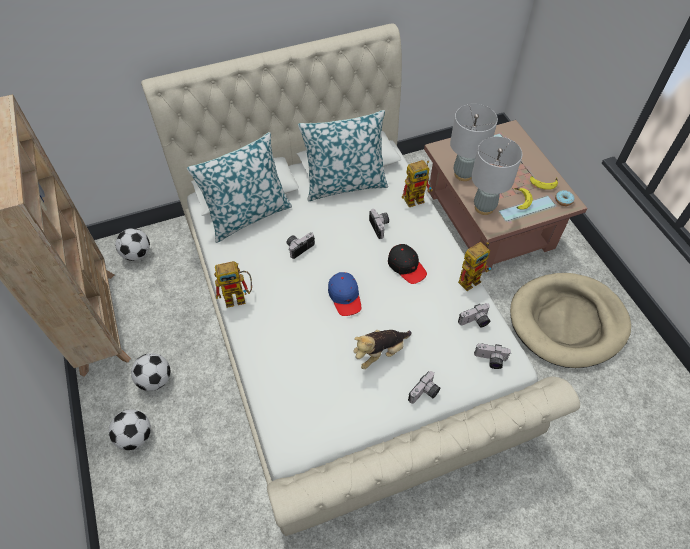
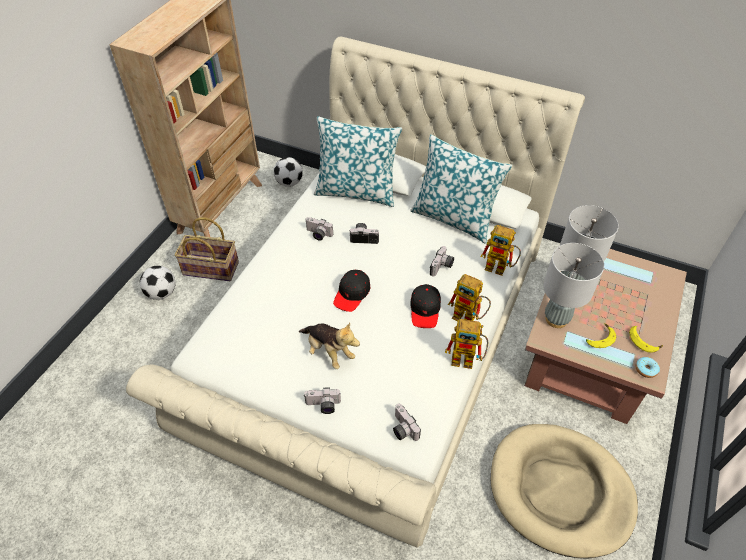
camera: 45 degrees right, 5 degrees down
football [131,353,171,391] -> basket [175,217,239,281]
toy robot [214,261,252,308] -> toy robot moved to [448,274,491,321]
blue cap [328,272,361,316] -> black cap [333,270,370,312]
plush toy [354,330,411,369] -> plush toy turned 150 degrees counterclockwise [299,322,360,369]
camera [458,303,490,327] -> camera moved to [306,217,333,241]

